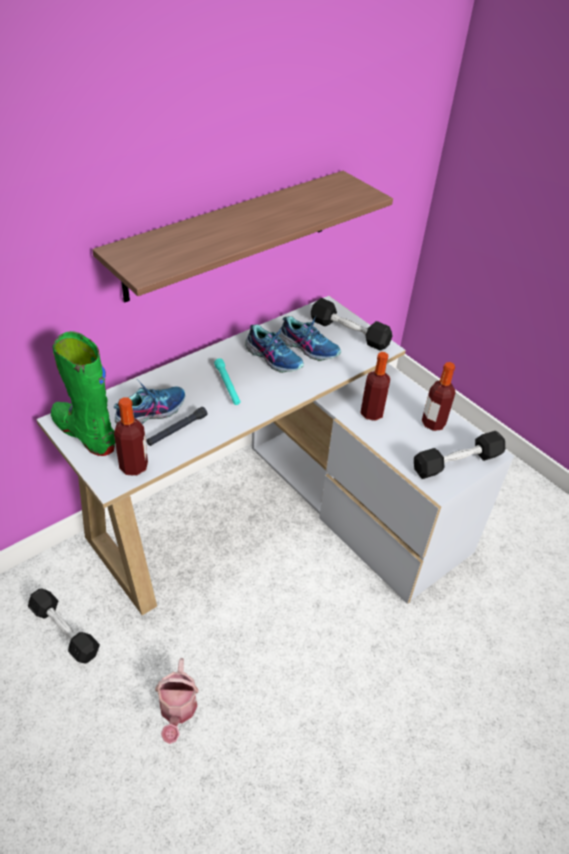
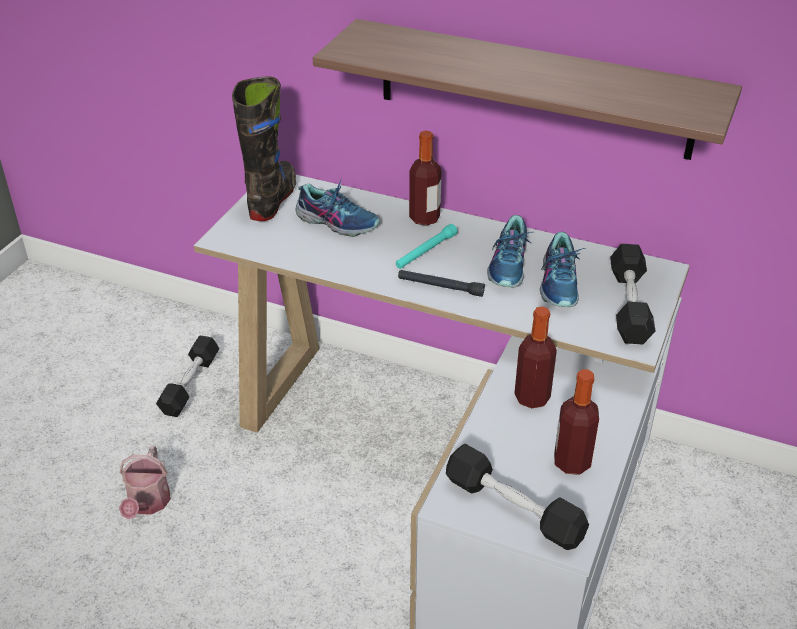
camera: 65 degrees right, 5 degrees down
green boot [51,331,115,456] -> black boot [232,77,296,221]
bottle [114,397,148,476] -> bottle moved to [409,131,441,226]
black flashlight [146,407,207,446] -> black flashlight moved to [398,270,485,297]
watering can [155,658,198,744] -> watering can turned 60 degrees counterclockwise [119,446,171,520]

